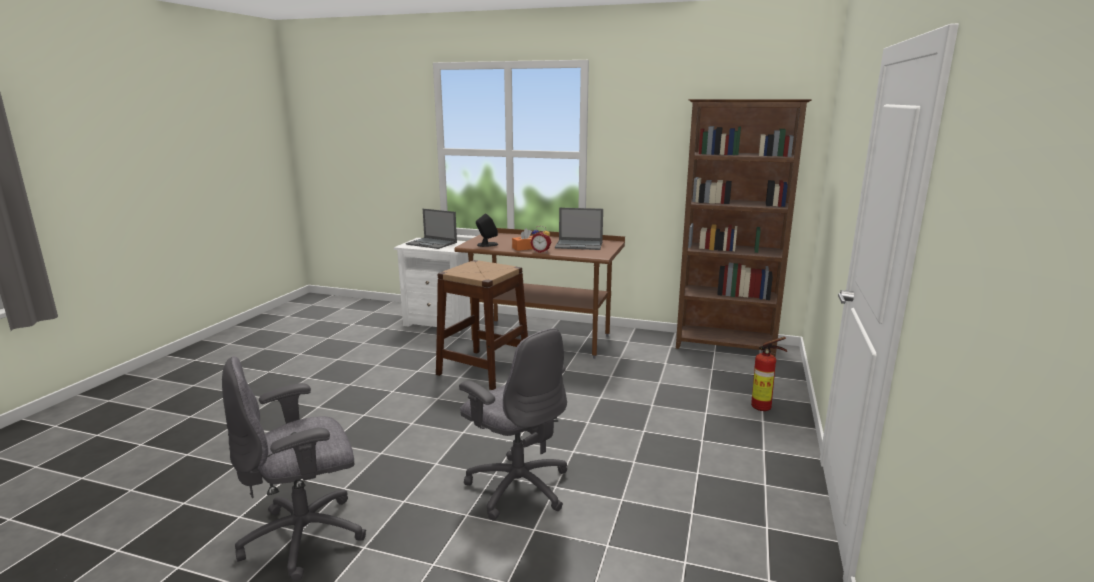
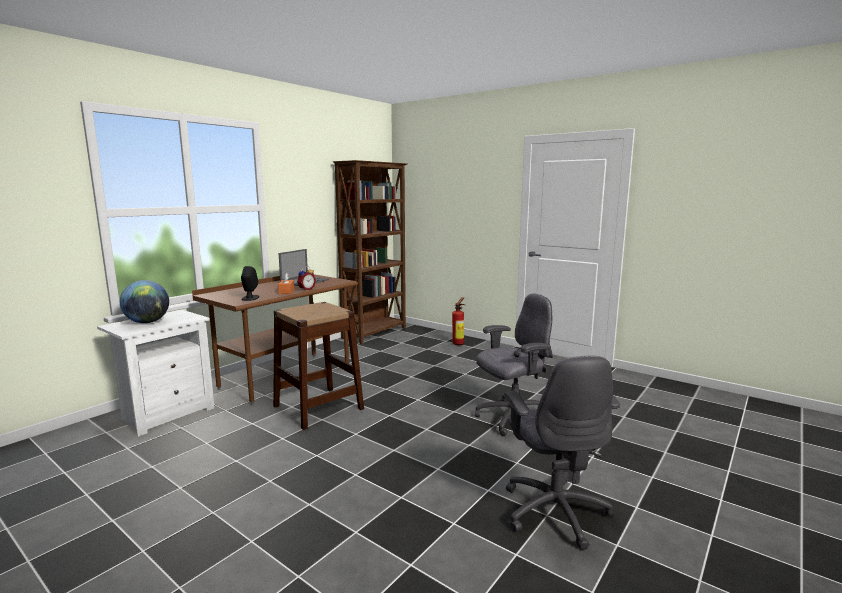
camera: 70 degrees left, 5 degrees down
laptop [406,209,457,249] -> globe [120,280,169,323]

